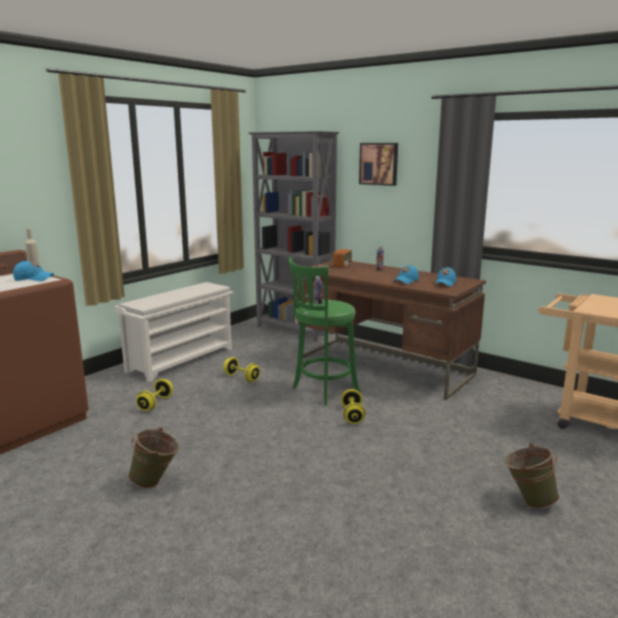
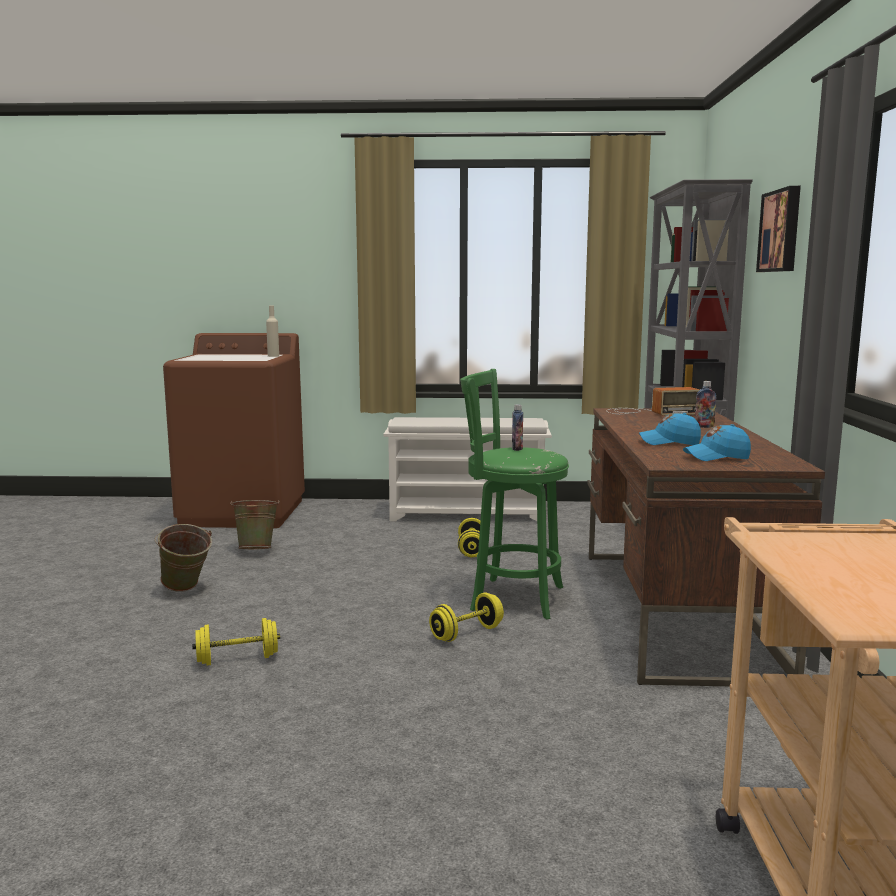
camera: 55 degrees right, 5 degrees down
blue cap [13,261,54,281] -> none
yellow dumbbell [136,379,173,411] -> yellow dumbbell moved to [192,618,280,666]
green bucket [504,443,559,508] -> green bucket moved to [230,500,280,549]

